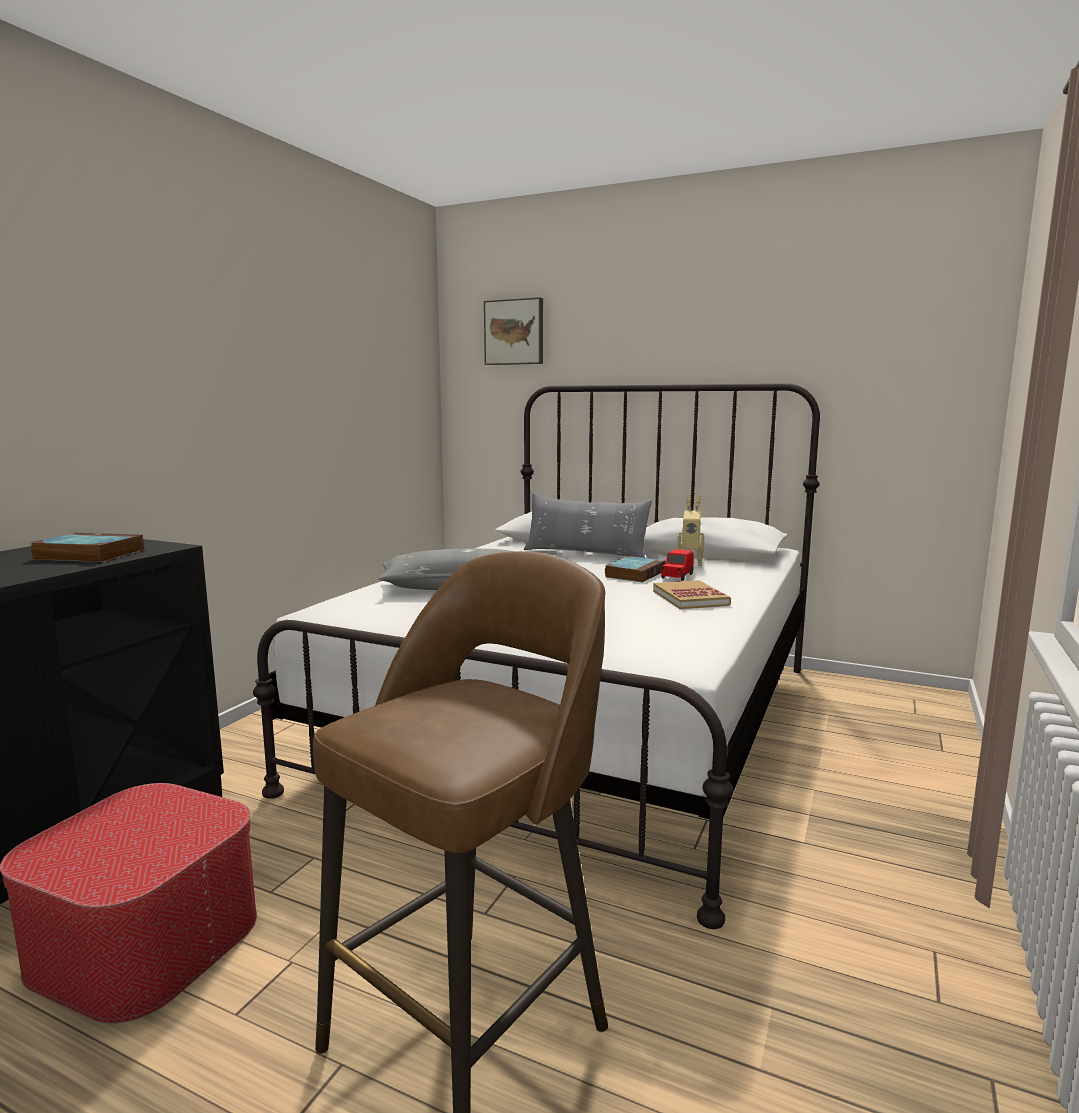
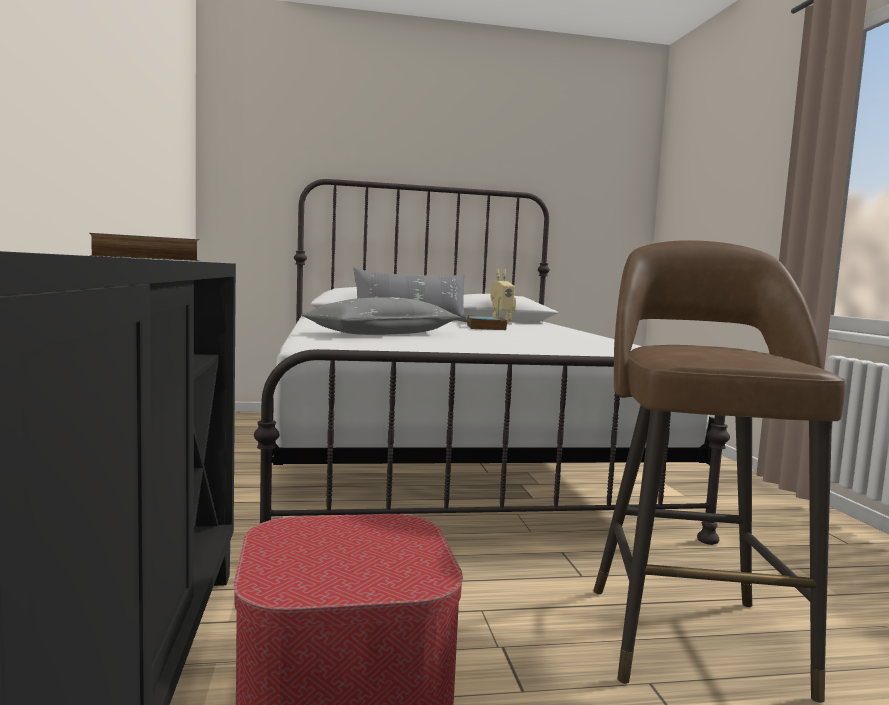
camera: 35 degrees left, 5 degrees down
picture [484,297,543,365] -> none
book [653,580,731,609] -> none
red toy car [661,549,694,581] -> none

